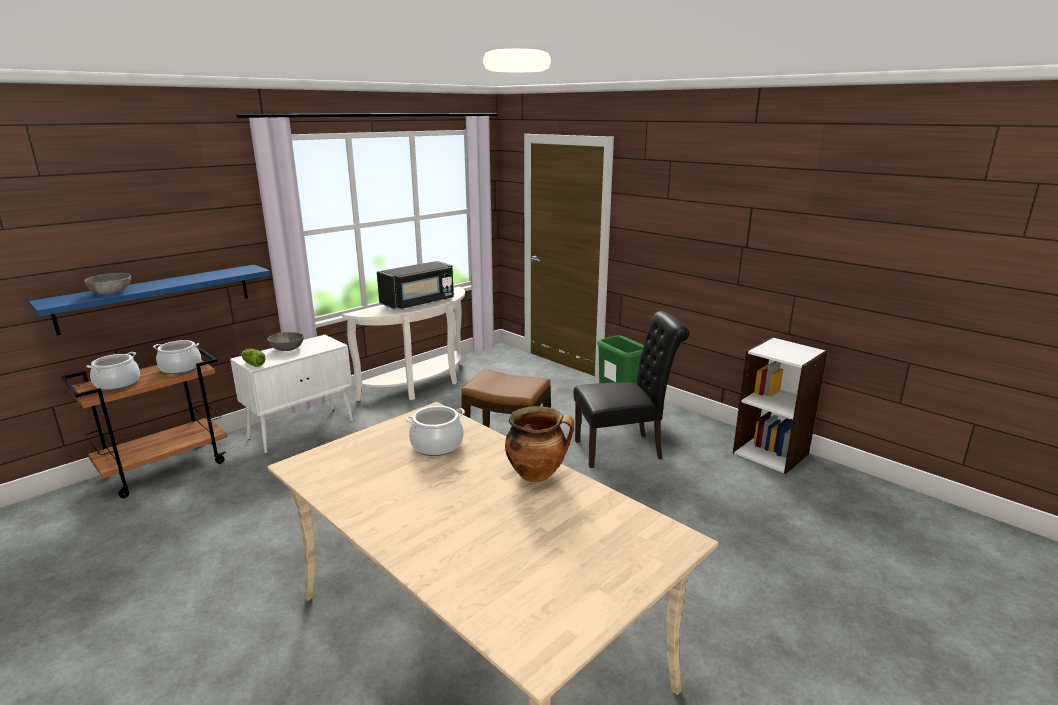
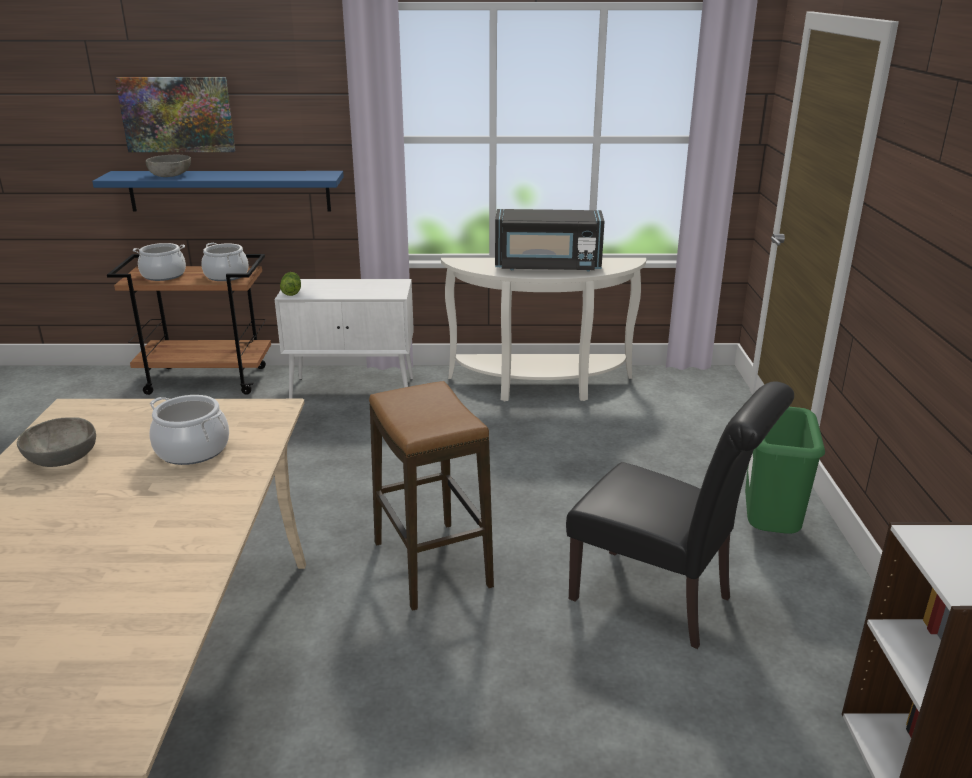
camera: 45 degrees right, 5 degrees up
grey bowl [267,332,304,351] -> grey bowl moved to [17,417,96,467]
cooking pot [505,406,574,482] -> none
none -> picture [115,77,235,152]

